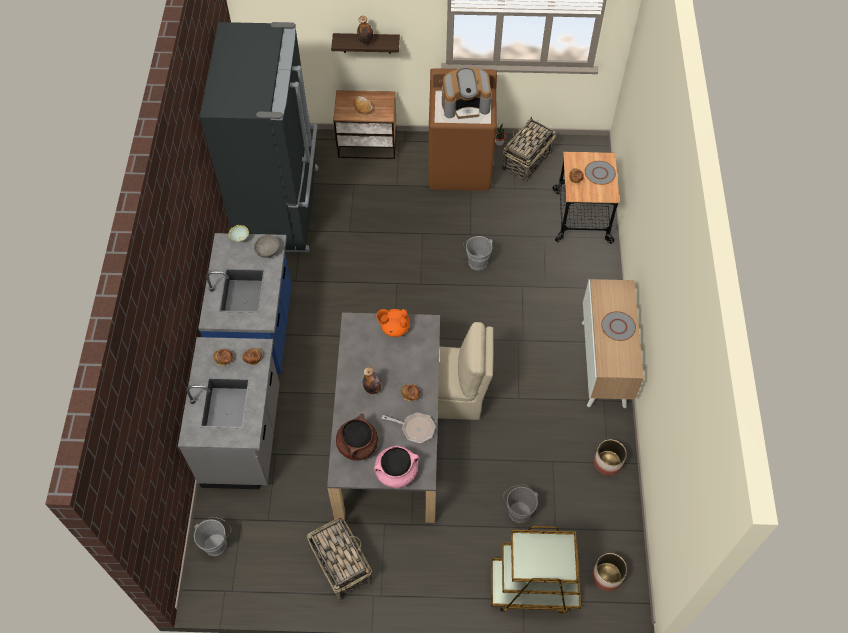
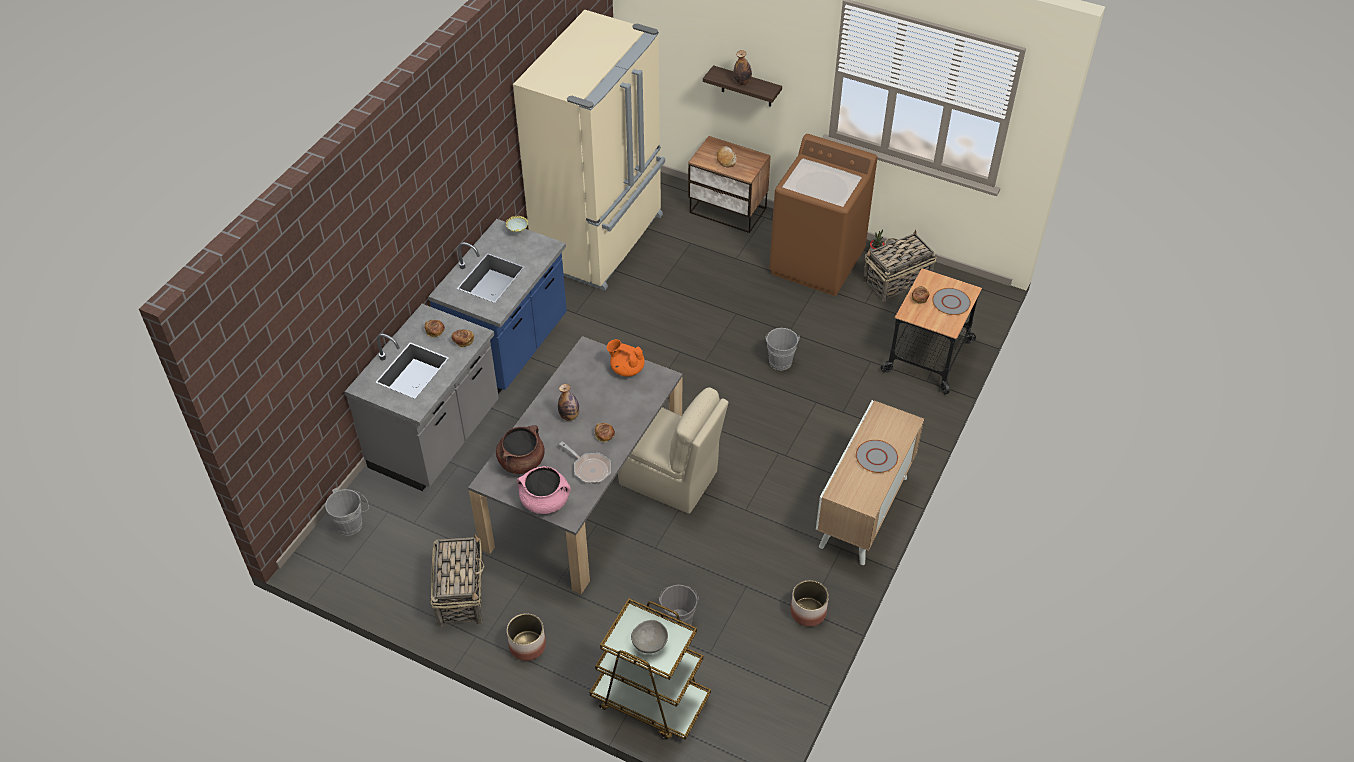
camera: 25 degrees right, 10 degrees down
black fridge [200,22,318,252] -> beige fridge [513,10,665,291]
grey bowl [254,234,280,258] -> grey bowl moved to [631,620,668,654]
coffee machine [442,68,491,119] -> none
planter [592,553,627,591] -> planter moved to [507,613,546,661]

